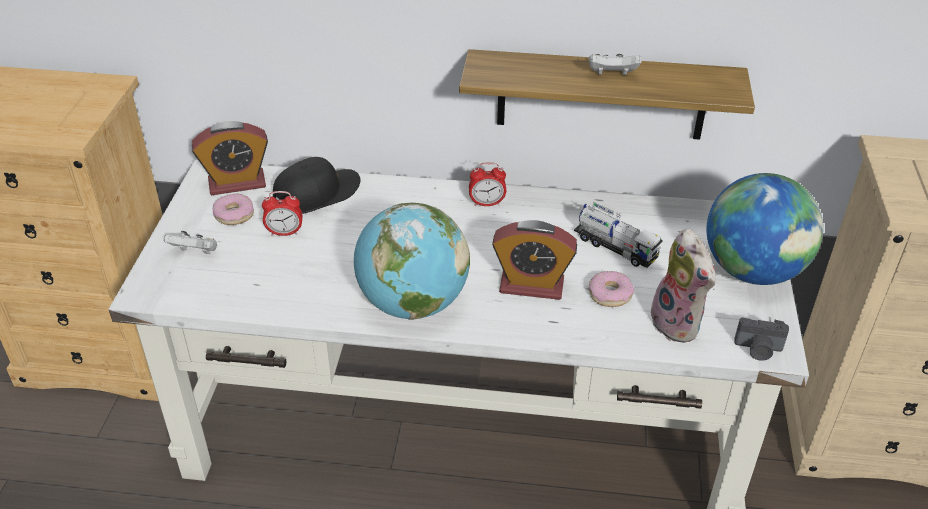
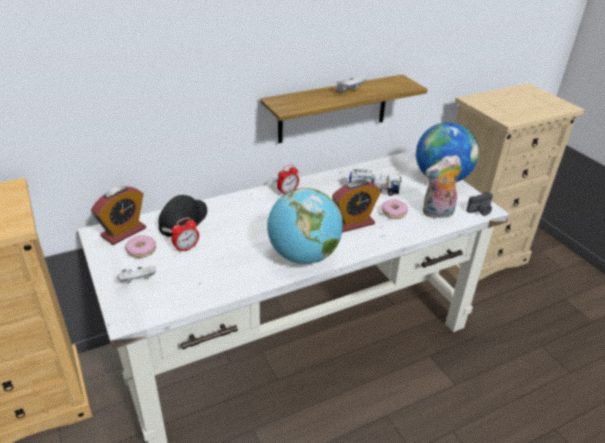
camera: 35 degrees left, 5 degrees down
plush toy [651,229,716,343] -> plush toy turned 135 degrees clockwise [423,155,461,218]

